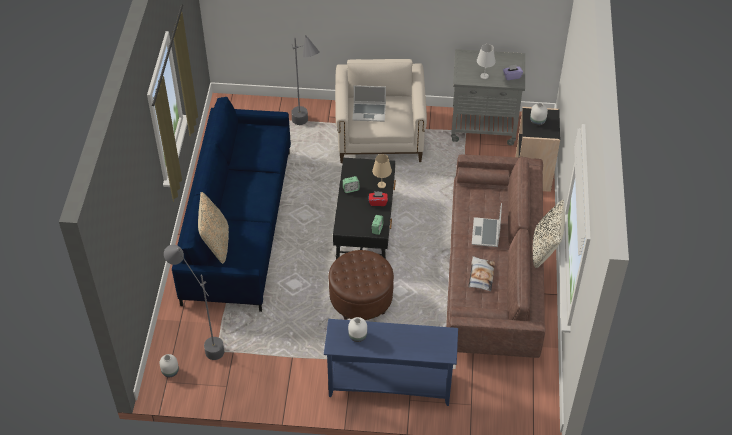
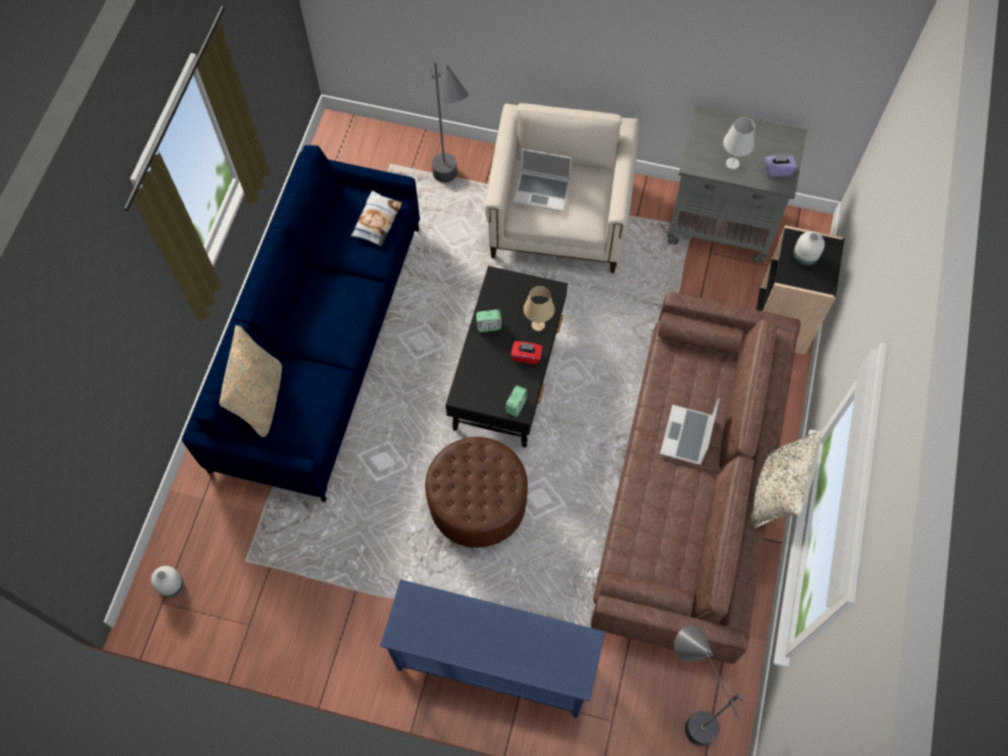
camera: 10 degrees right, 15 degrees up
grey floor lamp [164,245,224,360] -> grey floor lamp moved to [674,625,744,746]
white vase [348,317,367,342] -> none
pillow [469,256,495,291] -> pillow moved to [351,190,402,246]

